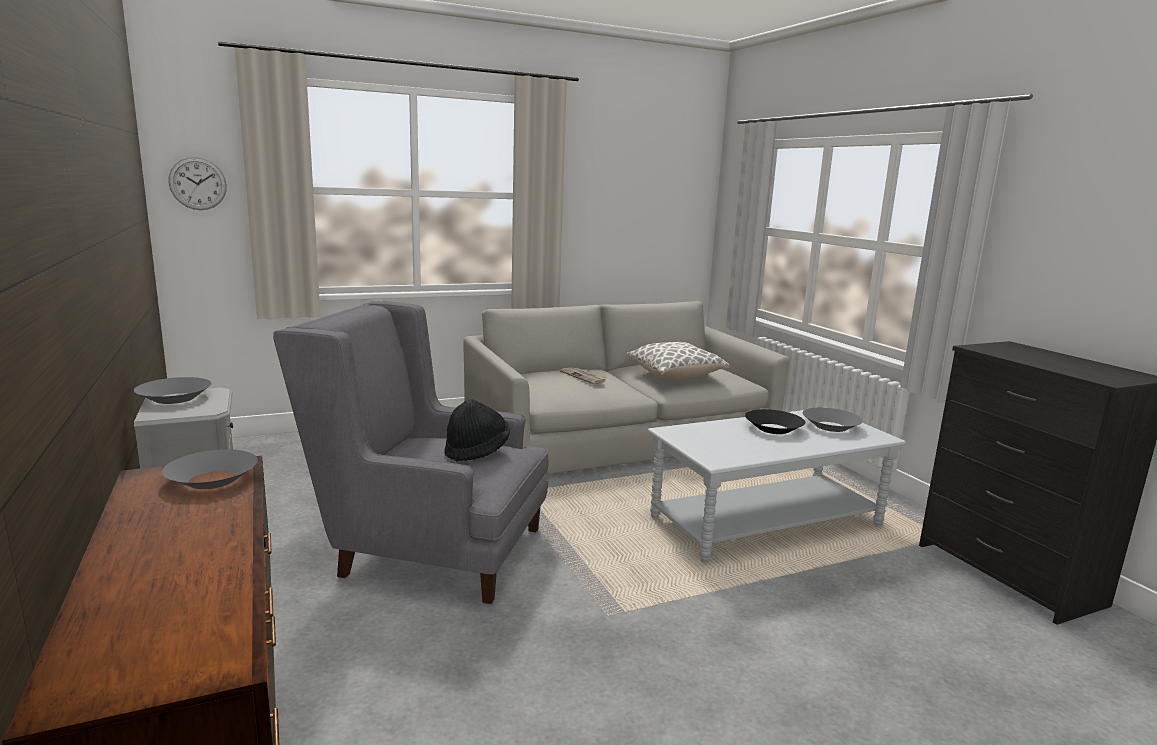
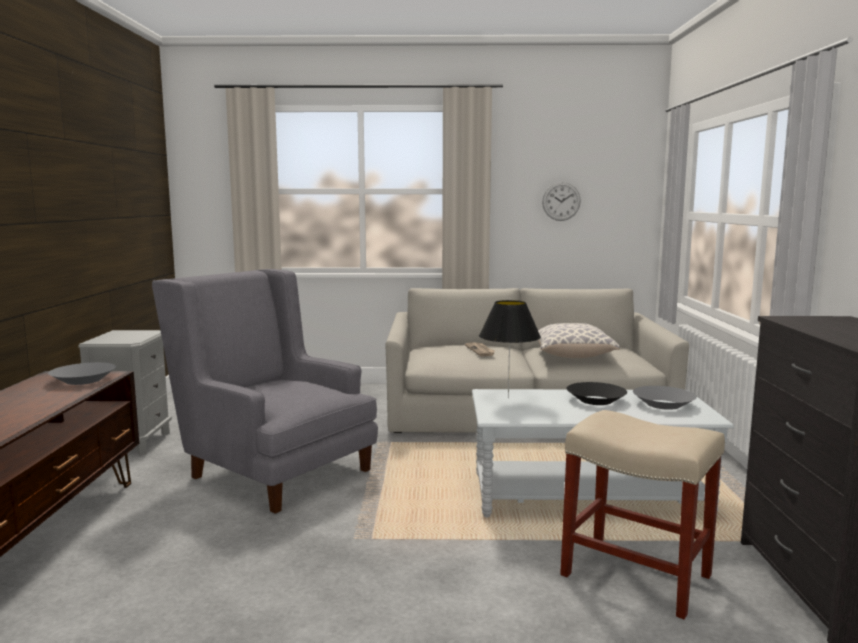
camera: 25 degrees right, 5 degrees down
grey bowl [134,377,212,404] -> none
wall clock [168,157,227,210] -> wall clock moved to [542,182,581,221]
black hat [444,399,510,462] -> none
none -> black table lamp [479,300,541,399]
none -> beige stool [560,410,725,619]

